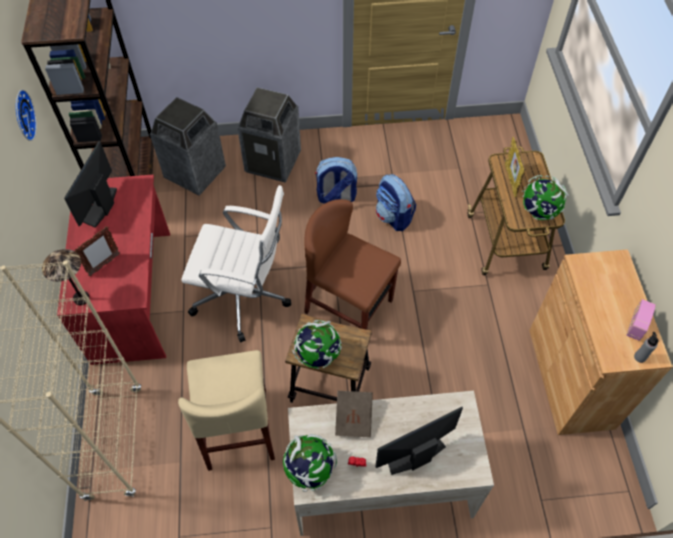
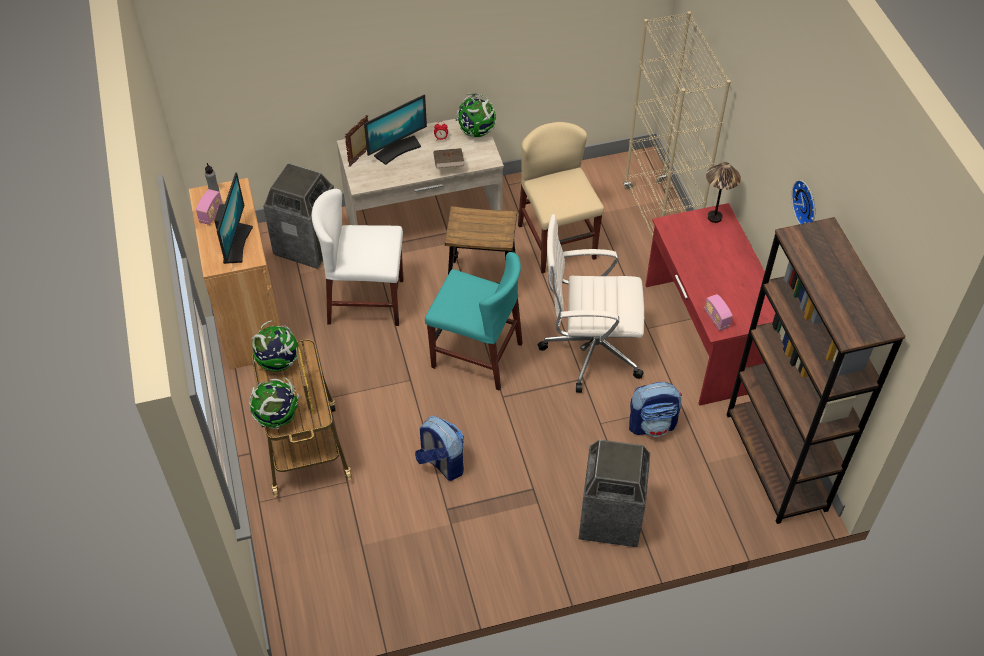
camera: 170 degrees right, 5 degrees down
monitor [64,141,117,228] -> monitor moved to [214,172,253,264]
picture frame [75,226,120,276] -> picture frame moved to [345,115,368,167]
trash can [150,97,226,196] -> trash can moved to [263,163,334,269]
globe [292,320,342,369] -> globe moved to [249,377,299,429]
brown chair [304,199,401,330] -> turquoise chair [425,252,523,391]
backpack [315,157,357,204] -> backpack moved to [629,382,682,437]
none -> white chair [312,189,404,326]
none -> radio [704,294,733,331]

